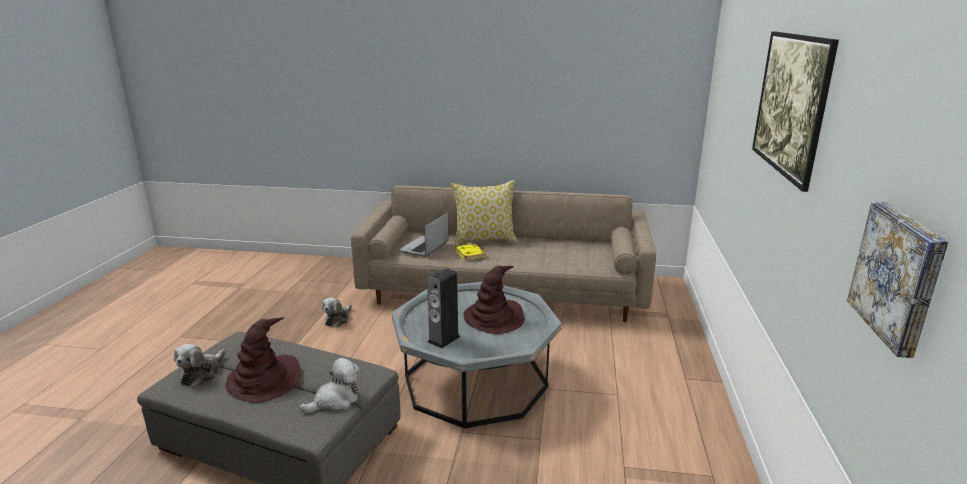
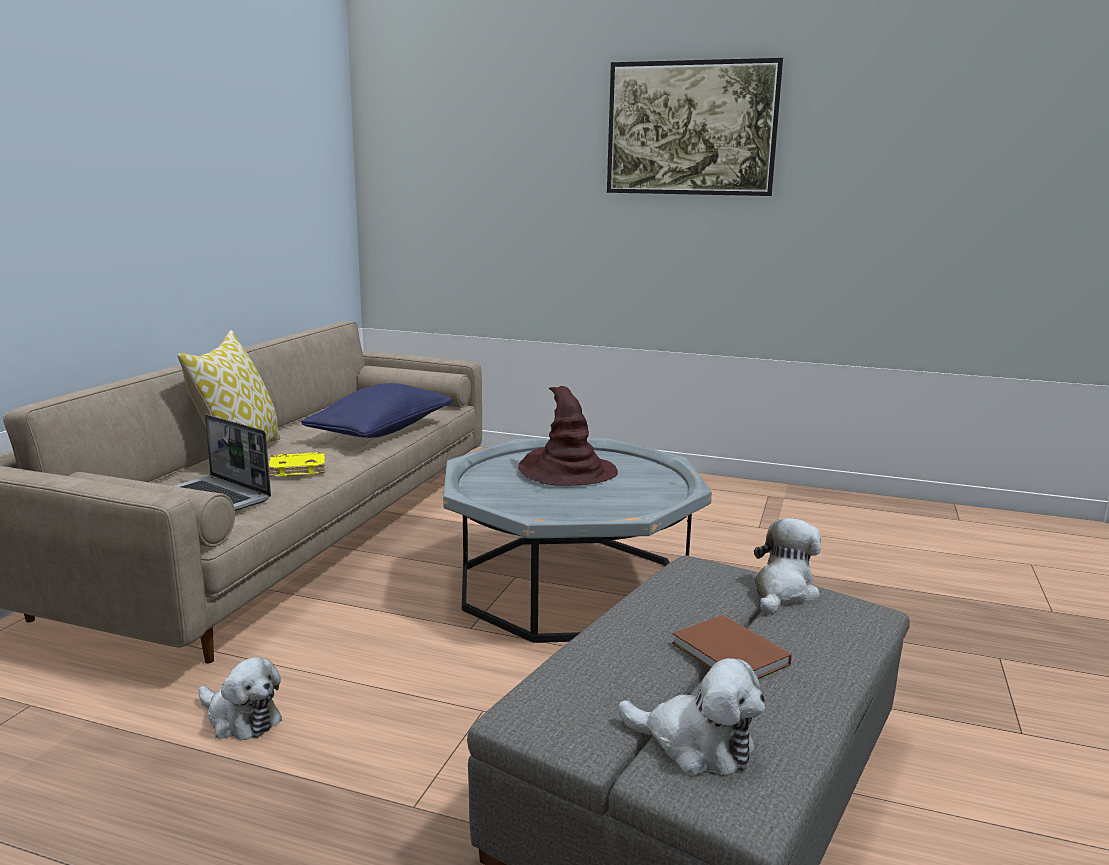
camera: 80 degrees left, 5 degrees down
brown hat [225,318,300,403] -> brown book [672,615,792,679]
plush toy [300,358,360,413] -> plush toy turned 60 degrees clockwise [754,518,821,614]
speaker [427,268,460,348] -> none
picture [847,201,948,358] -> none
none -> blue pillow [301,383,452,438]

